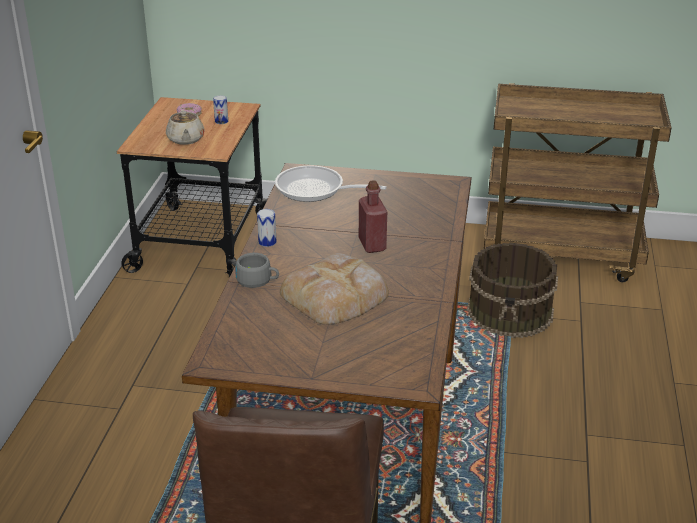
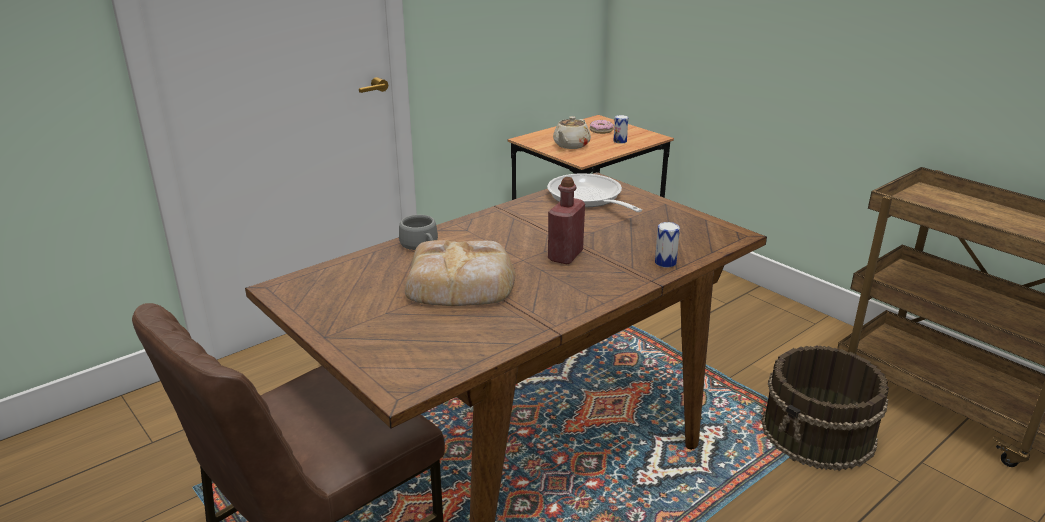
camera: 40 degrees right, 5 degrees down
can [257,209,276,247] -> can moved to [655,222,680,268]

